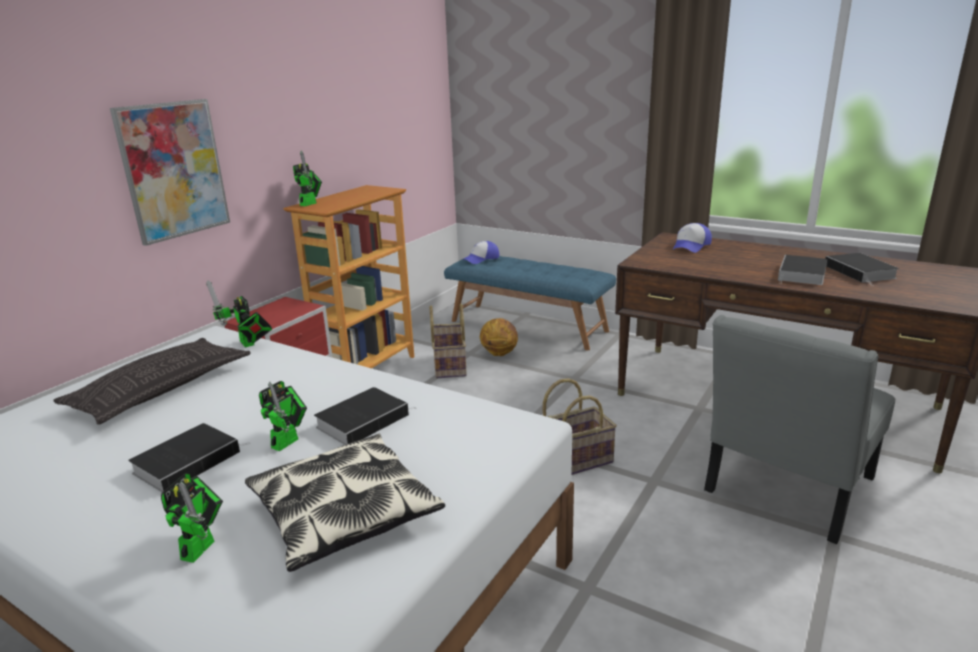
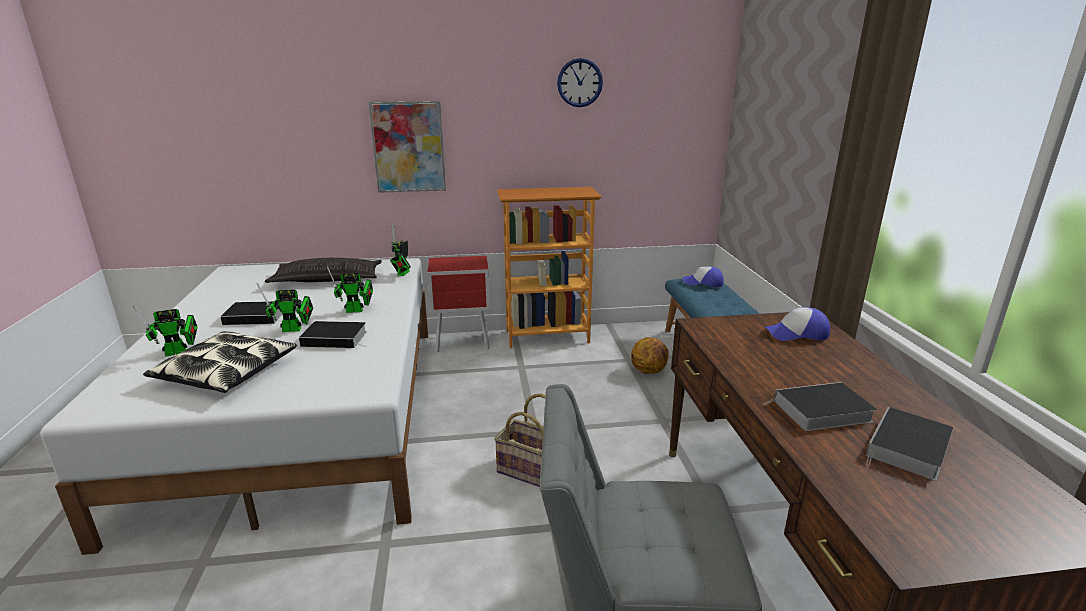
camera: 50 degrees right, 0 degrees up
toy robot [293,151,322,206] -> toy robot moved to [327,266,373,313]
basket [430,304,467,378] -> none
none -> wall clock [557,58,603,107]

